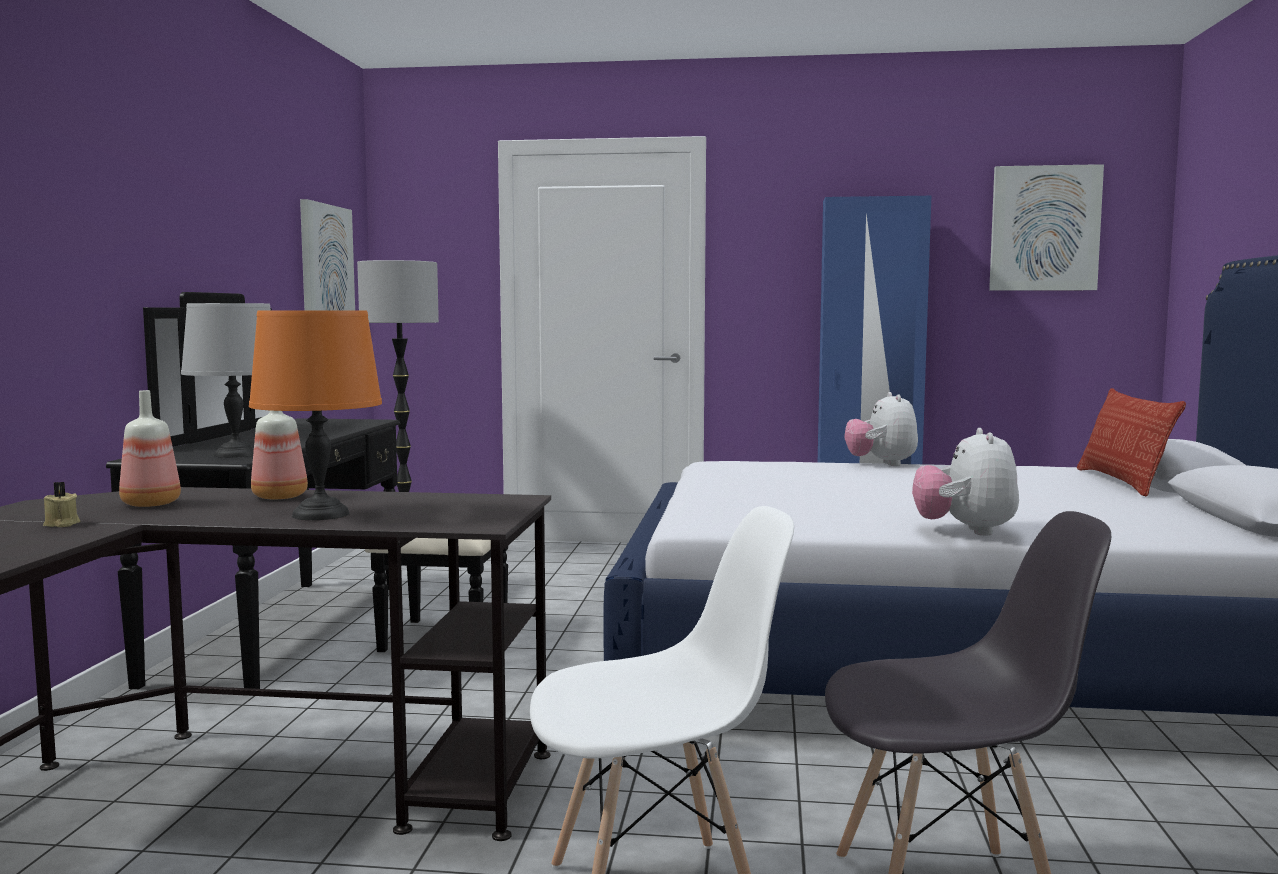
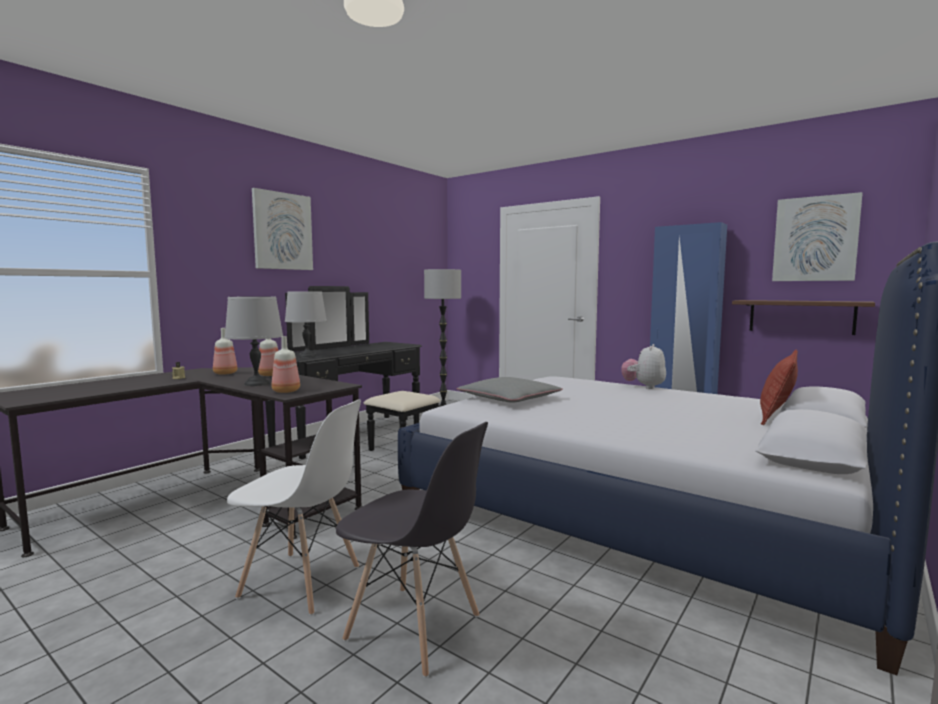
camera: 30 degrees right, 0 degrees up
orange table lamp [249,310,382,520] -> grey table lamp [225,296,283,386]
picture [300,199,355,310] -> picture moved to [252,188,313,270]
plush toy [912,428,1019,536] -> none
none -> bottle [272,336,300,393]
none -> grey pillow [456,377,563,403]
none -> brown shelf [732,300,875,335]

